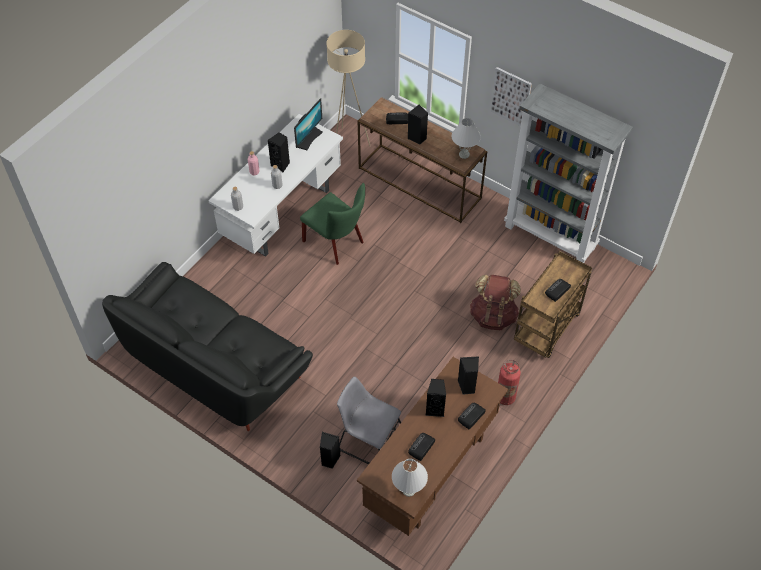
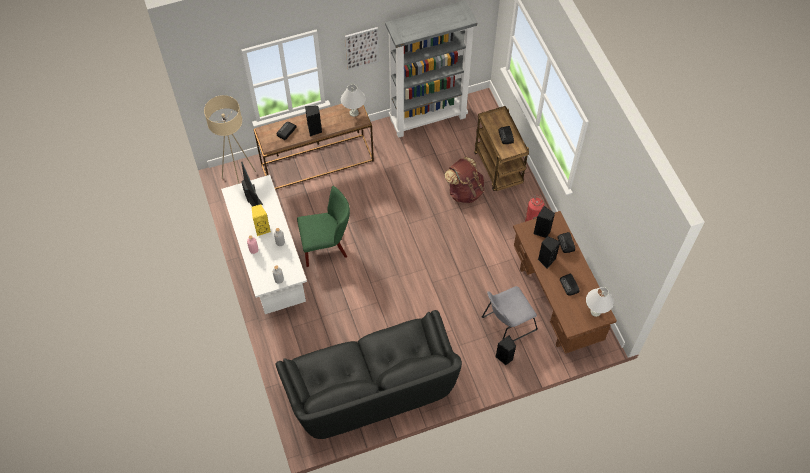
camera: 55 degrees left, 5 degrees up
black speaker [268,133,290,172] -> yellow speaker [252,204,271,236]

